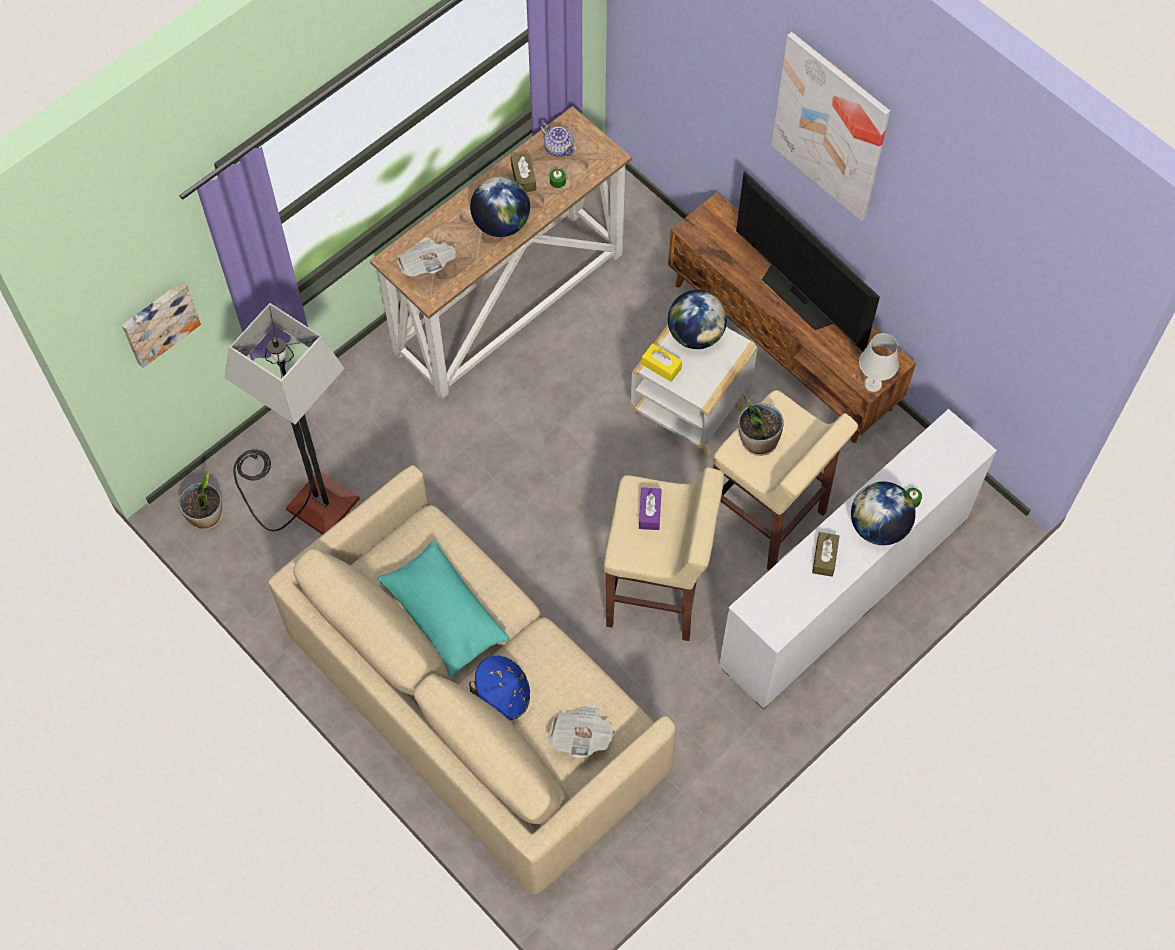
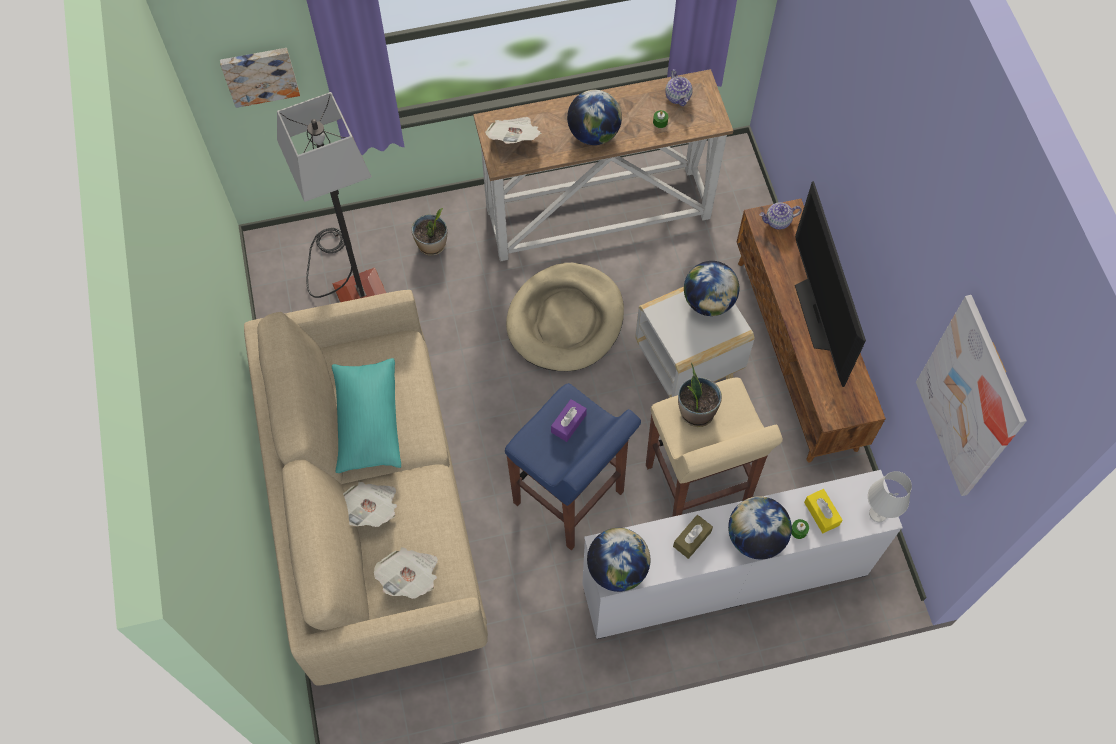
camera: 30 degrees right, 0 degrees up
potted plant [179,473,222,530] -> potted plant moved to [412,208,447,256]
blue hat [469,656,530,720] -> newspaper [343,482,397,527]
brown tissue box [511,153,536,192] -> none
beige stool [603,467,724,641] -> blue stool [505,383,641,550]
yellow tissue box [642,343,682,382] -> yellow tissue box moved to [804,489,843,533]
picture [771,32,890,221] -> picture moved to [916,295,1027,496]
white table lamp [859,333,899,392] -> white table lamp moved to [868,471,912,522]
none -> beige dog bed [506,263,624,371]
none -> globe [587,528,650,592]
none -> teapot [760,202,802,230]

